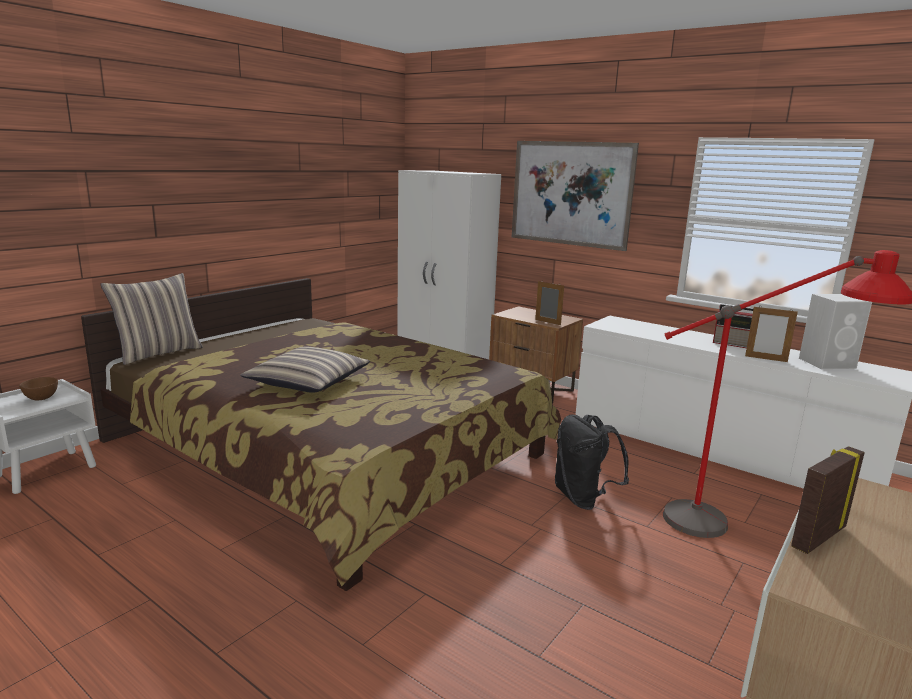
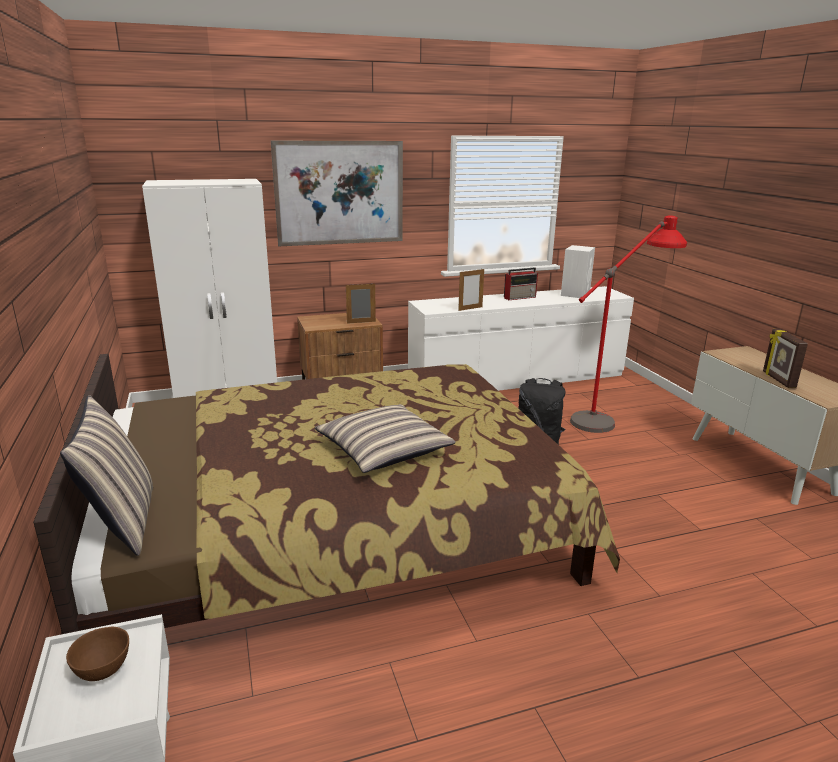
camera: 55 degrees left, 5 degrees up
picture frame [745,306,798,362] -> picture frame moved to [458,269,484,311]

